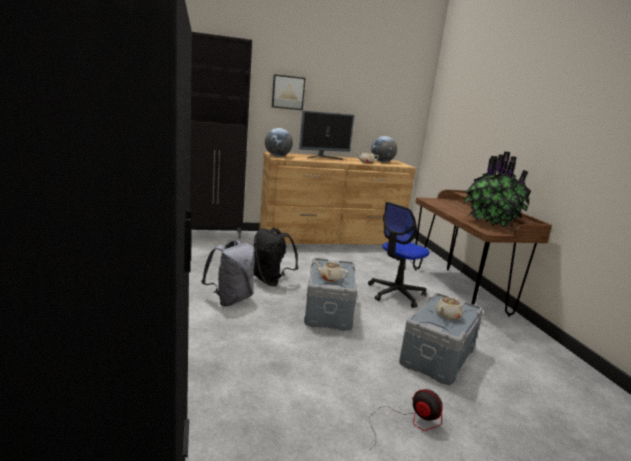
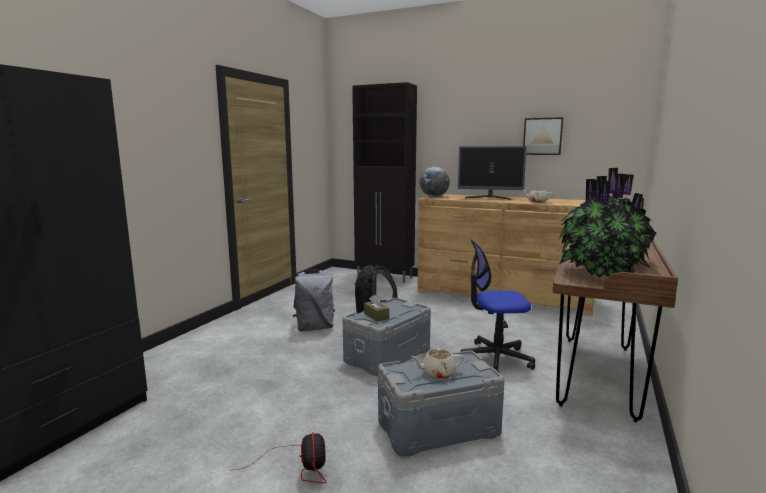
camera: 40 degrees right, 5 degrees down
picture [272,74,305,110] -> picture moved to [523,117,564,155]
beige teapot [314,261,348,282] -> brown tissue box [364,295,389,322]
globe [371,136,397,162] -> none

